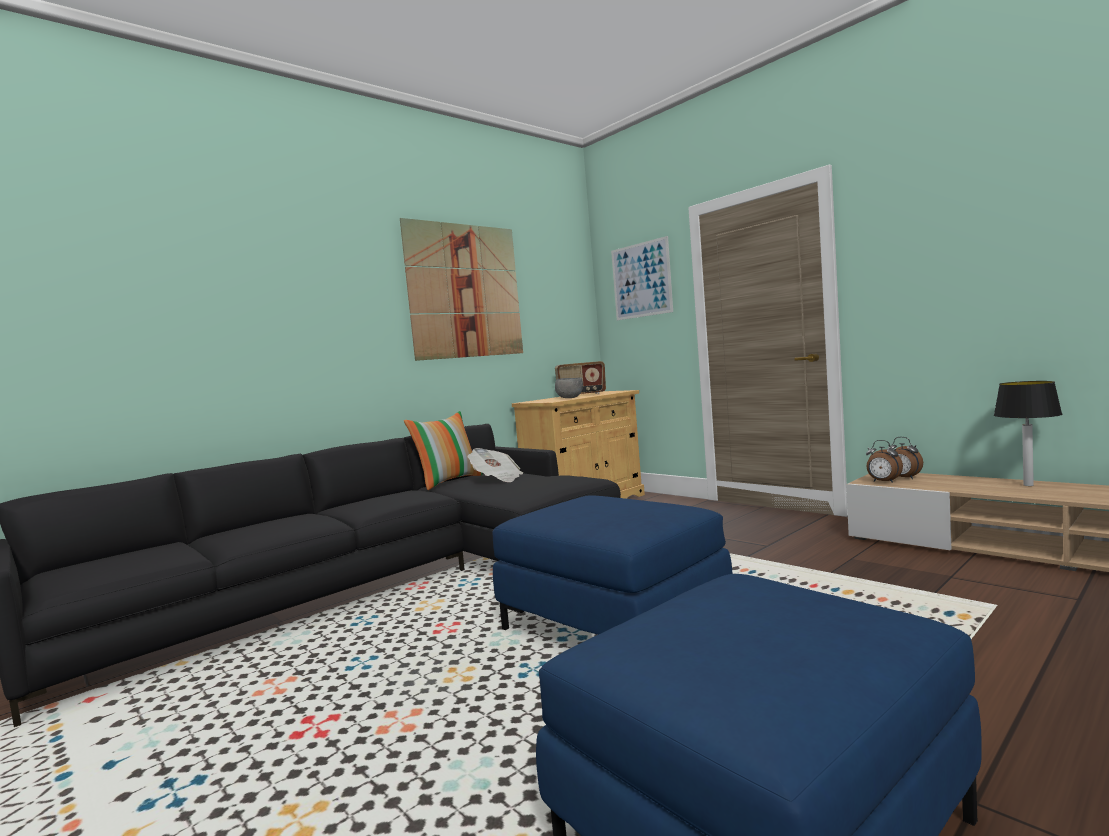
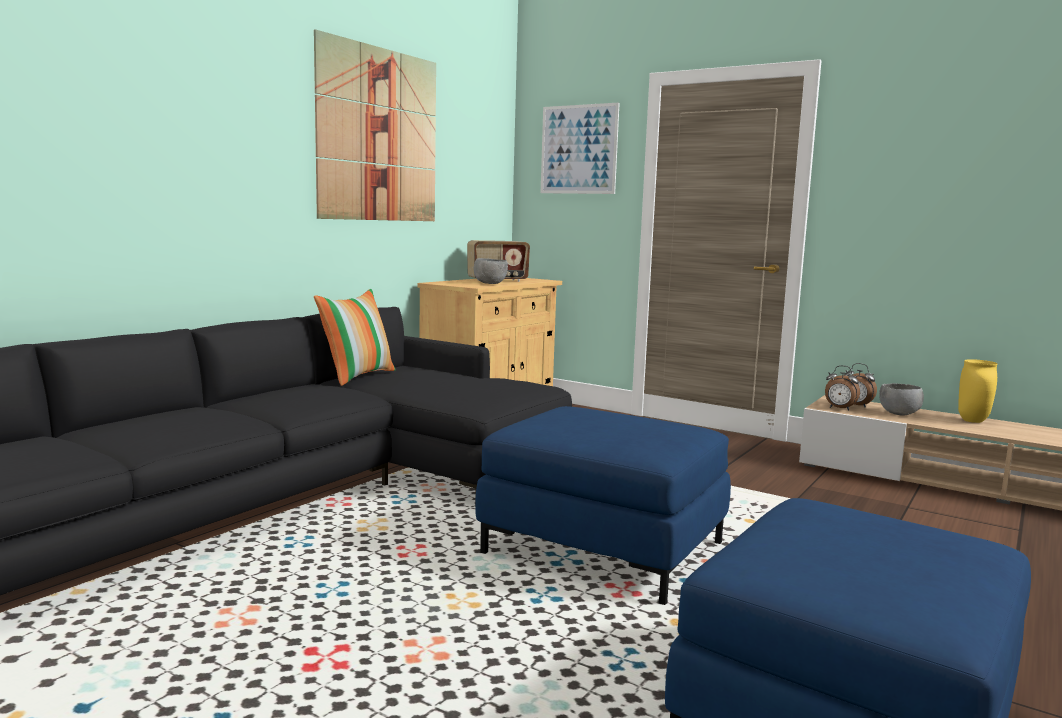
camera: 15 degrees left, 5 degrees up
newspaper [468,448,523,482] -> none
table lamp [994,381,1062,486] -> yellow vase [958,359,997,423]
none -> grey bowl [879,383,924,415]

